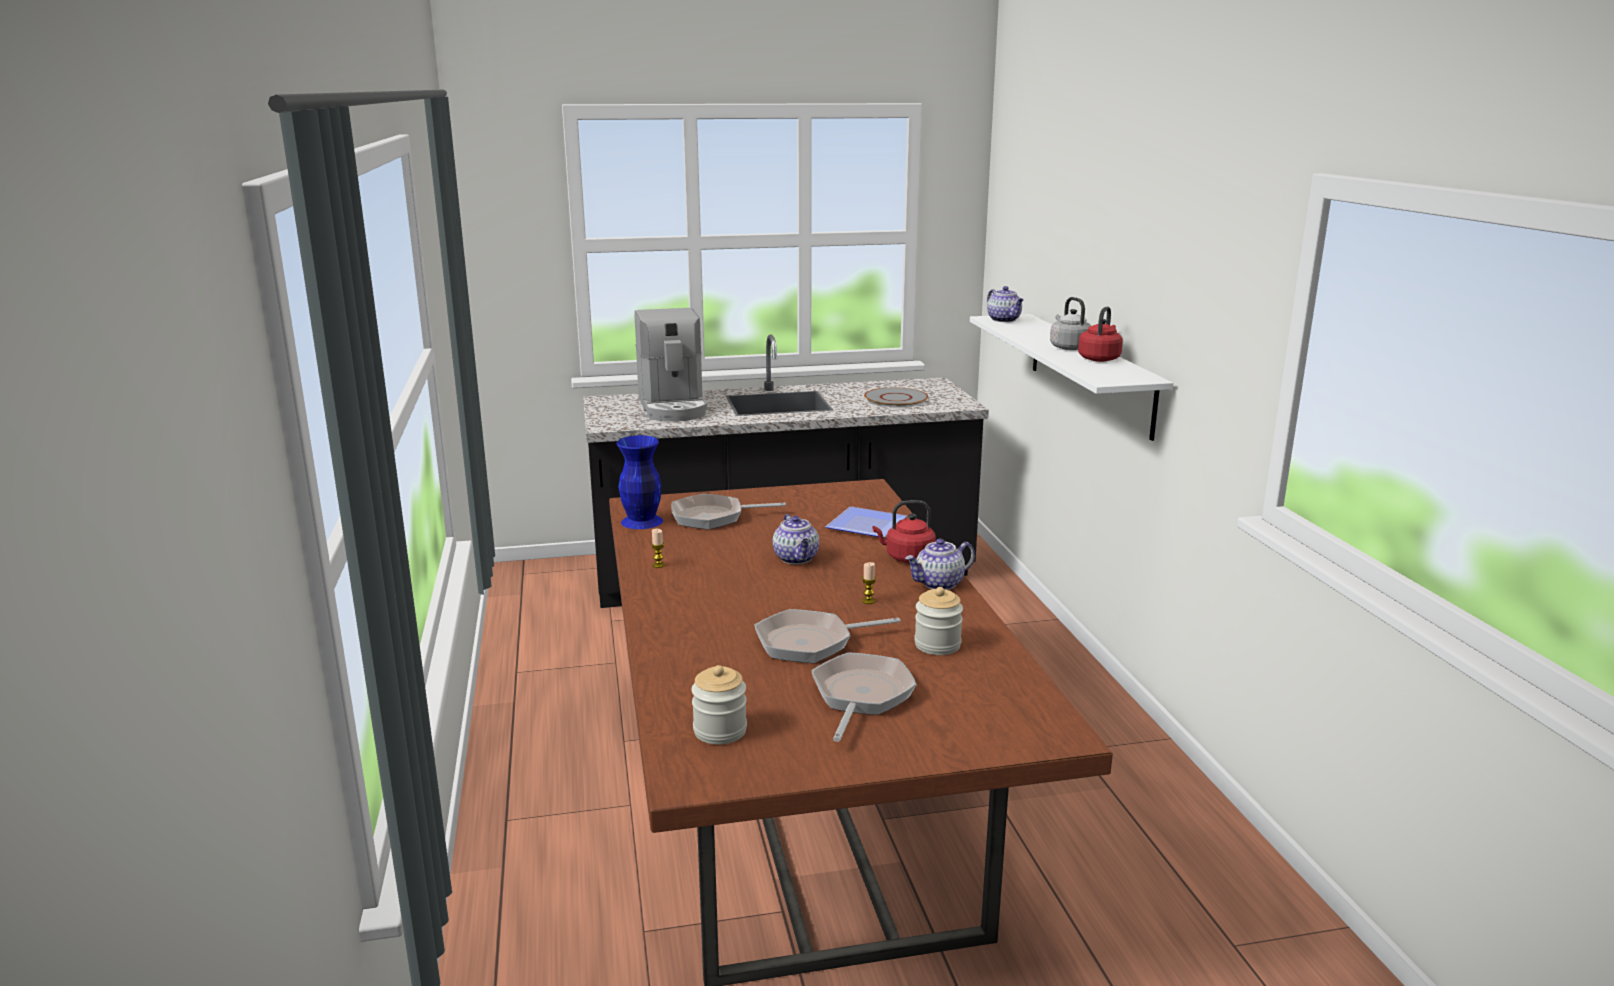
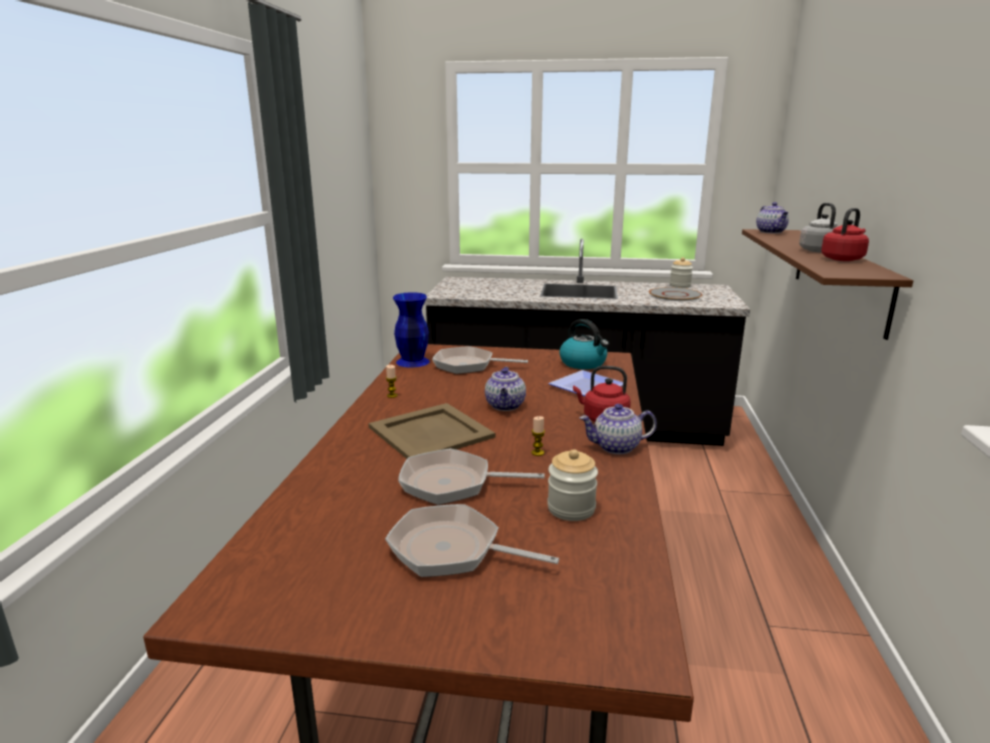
camera: 20 degrees right, 0 degrees up
coffee machine [634,308,707,422] -> none
jar [691,665,747,745] -> jar moved to [670,258,693,288]
frying pan [811,652,917,742] -> frying pan turned 105 degrees counterclockwise [385,504,559,577]
white shelf [970,314,1173,441] -> brown shelf [742,229,913,340]
none -> beige tray [368,403,495,459]
none -> kettle [559,319,609,369]

